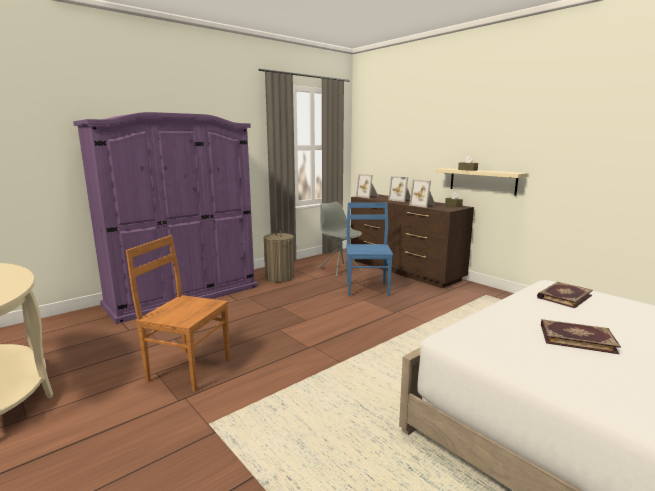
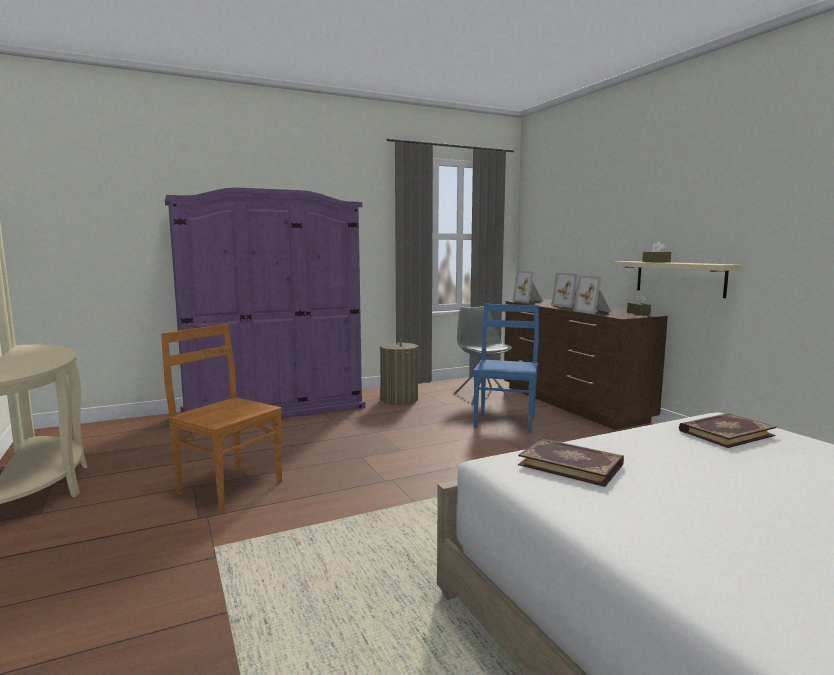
camera: 15 degrees right, 5 degrees down
book [541,319,621,354] -> book moved to [518,438,624,487]

